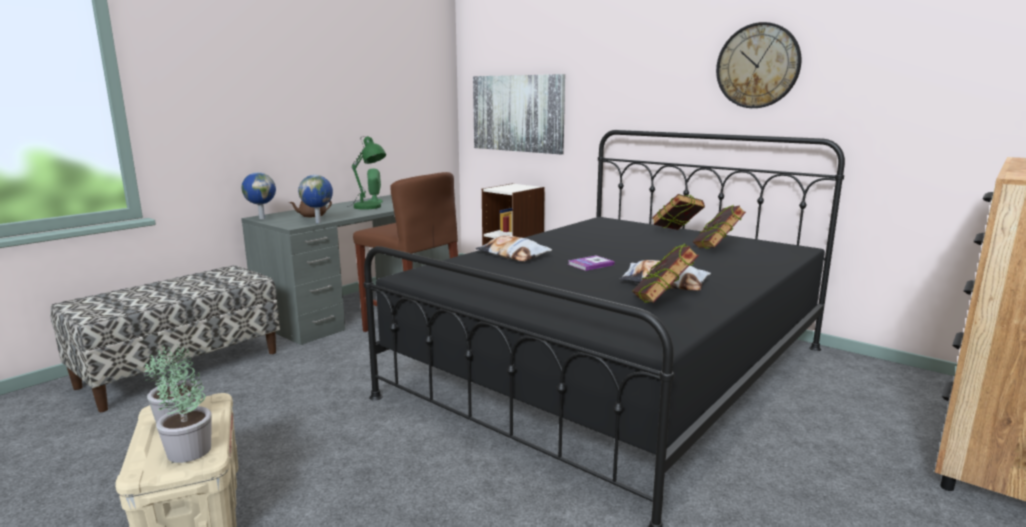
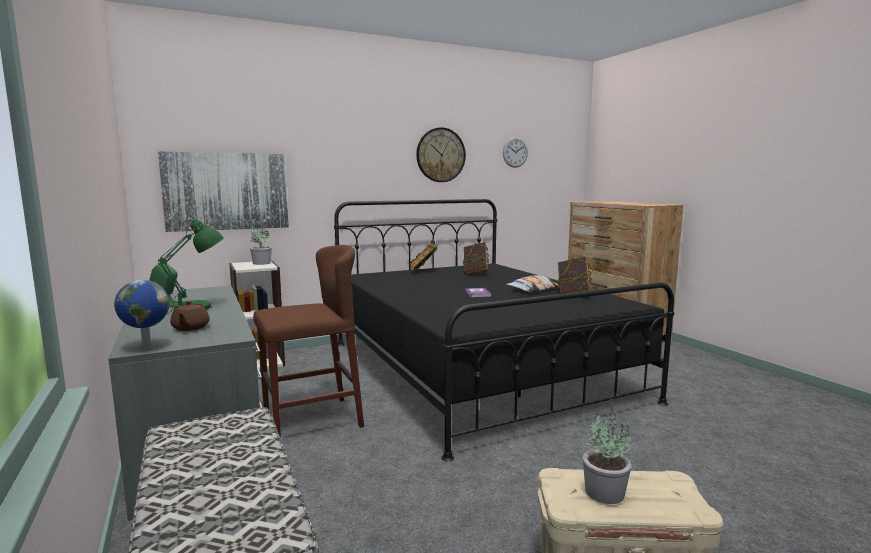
camera: 65 degrees left, 5 degrees down
potted plant [156,365,212,463] -> potted plant moved to [250,227,272,265]
globe [298,175,333,223] -> none
pillow [475,235,552,261] -> none
none -> wall clock [503,137,528,168]

